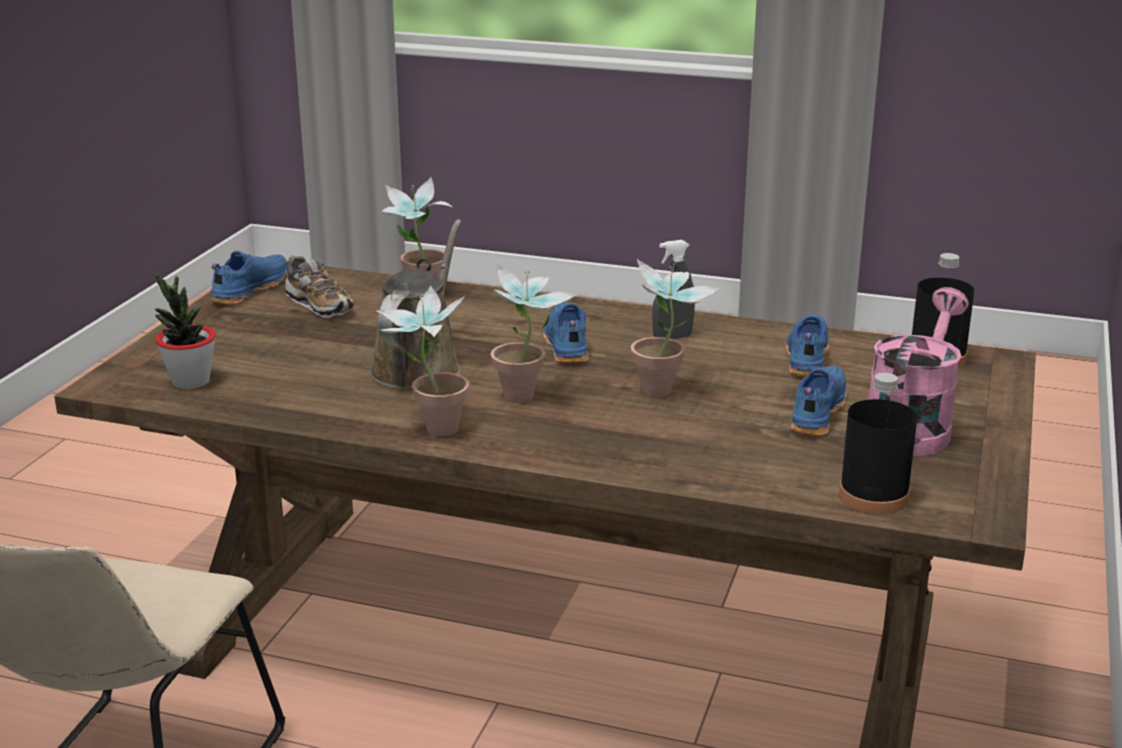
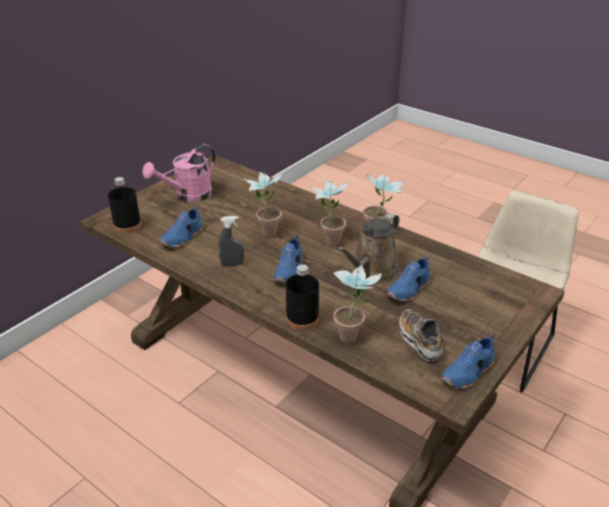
camera: 160 degrees left, 10 degrees up
potted plant [155,273,216,389] -> none
blue shoe [791,366,847,436] -> blue shoe moved to [387,255,430,302]
black bottle [839,373,917,514] -> black bottle moved to [286,264,319,330]

